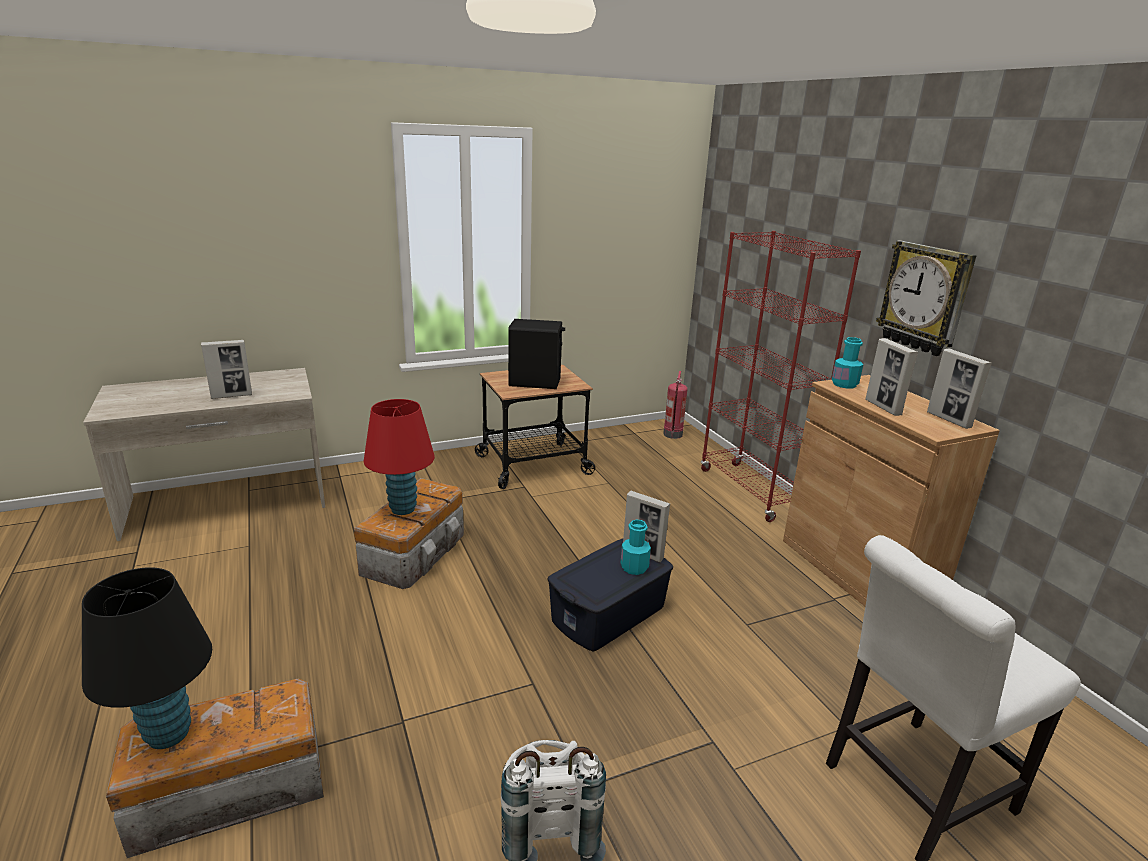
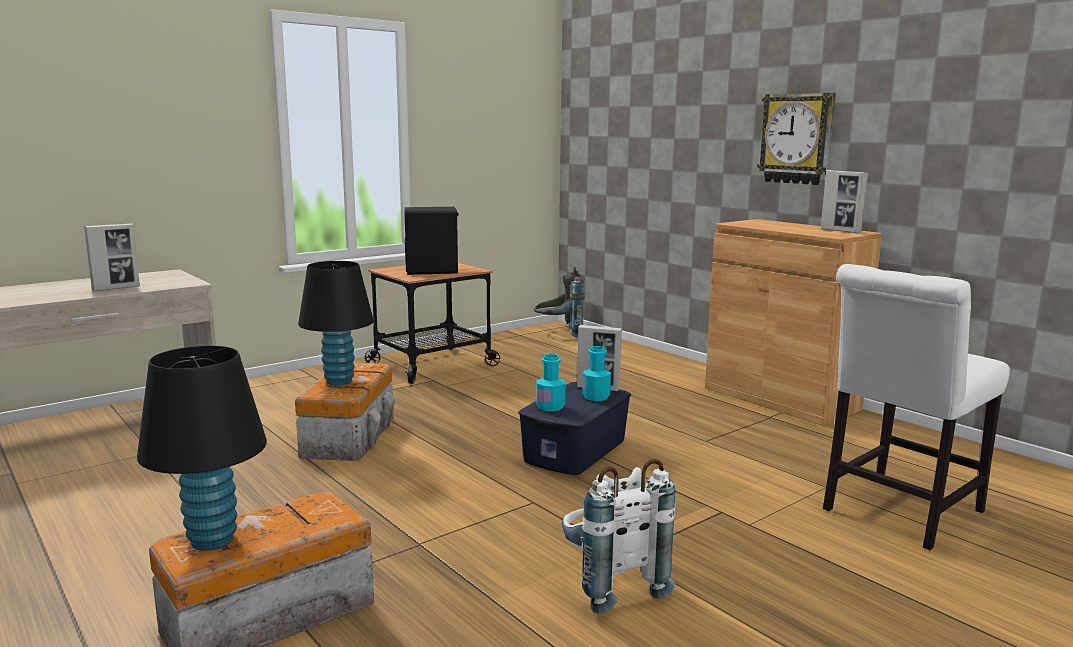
camera: 15 degrees left, 10 degrees down
red table lamp [364,399,435,515] -> black table lamp [298,261,374,385]
fire extinguisher [663,371,687,439] -> grey backpack [534,267,585,337]
red bookcase [701,231,861,522] -> none
turquoise bottle [832,337,863,389] -> turquoise bottle moved to [536,354,566,411]
picture frame [865,338,918,416] -> none

